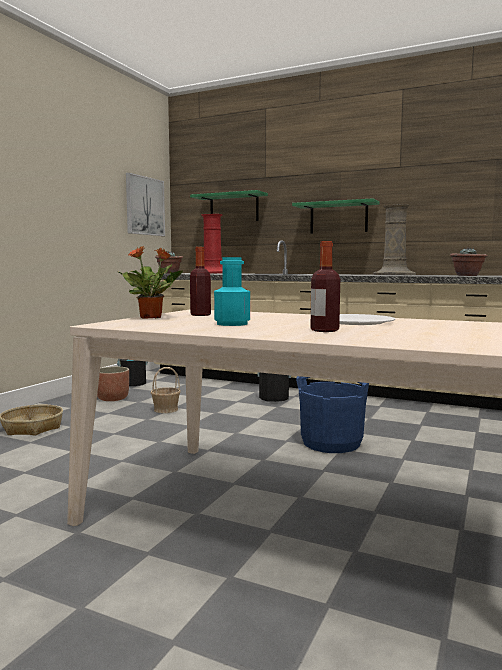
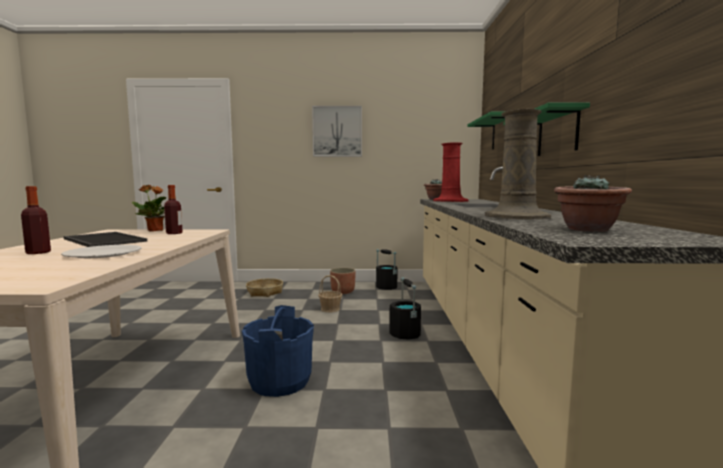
camera: 65 degrees right, 0 degrees up
picture [126,173,165,236] -> picture moved to [312,106,362,157]
turquoise bottle [214,257,250,326] -> tray [63,232,147,247]

